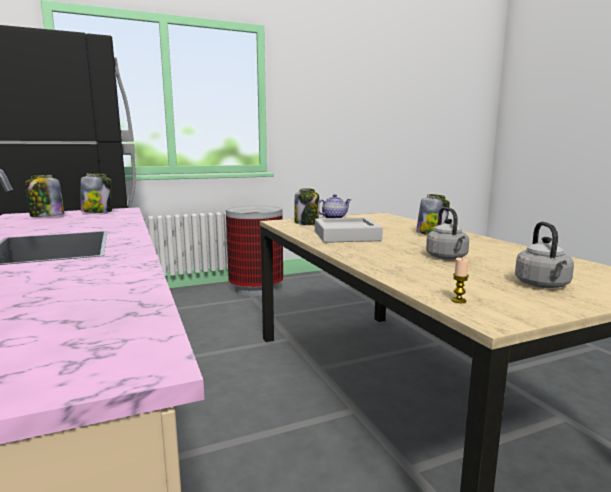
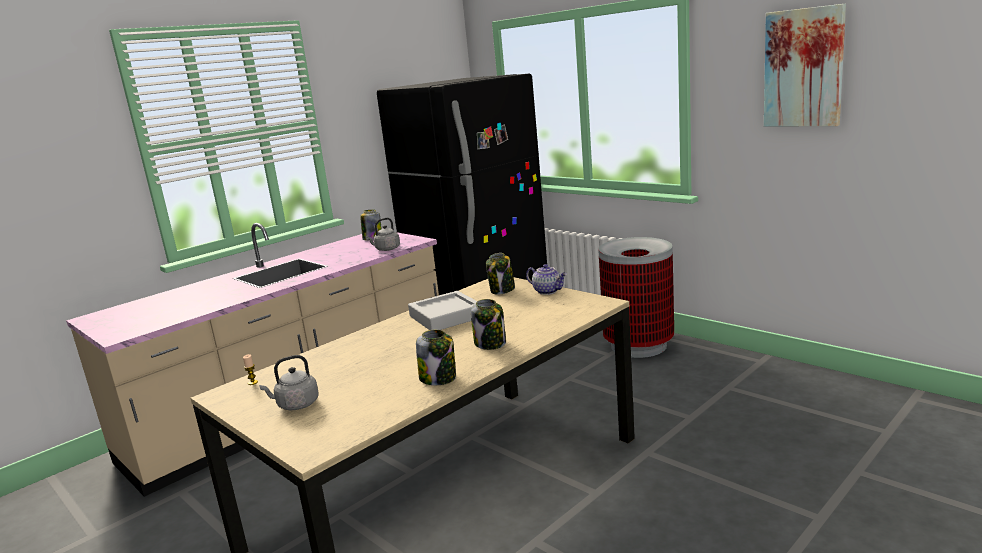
camera: 70 degrees right, 5 degrees up
jar [80,173,112,213] -> jar moved to [416,330,456,385]
grey kettle [426,207,469,260] -> grey kettle moved to [366,218,400,251]
none -> picture [764,4,846,126]

